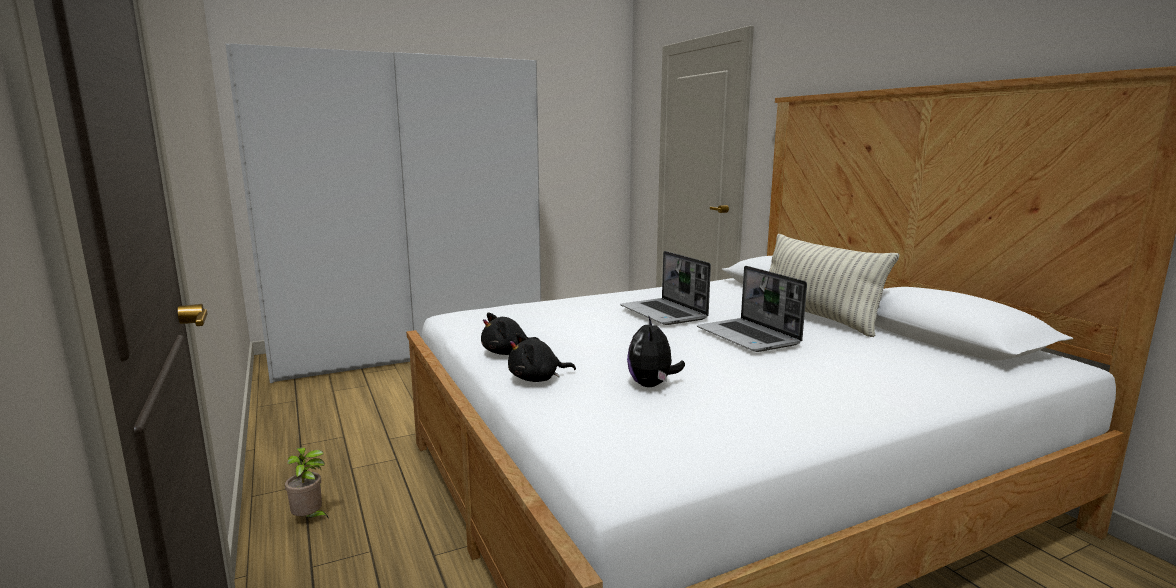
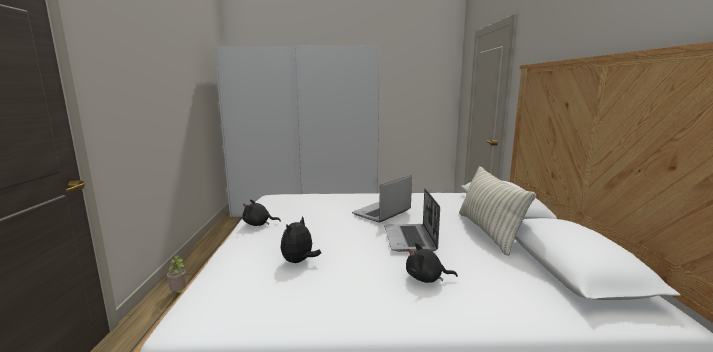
camera: 25 degrees right, 0 degrees up
black plush toy [508,333,576,382] -> black plush toy moved to [406,243,458,283]
laptop [620,251,711,325] -> laptop turned 45 degrees clockwise [352,175,412,223]

